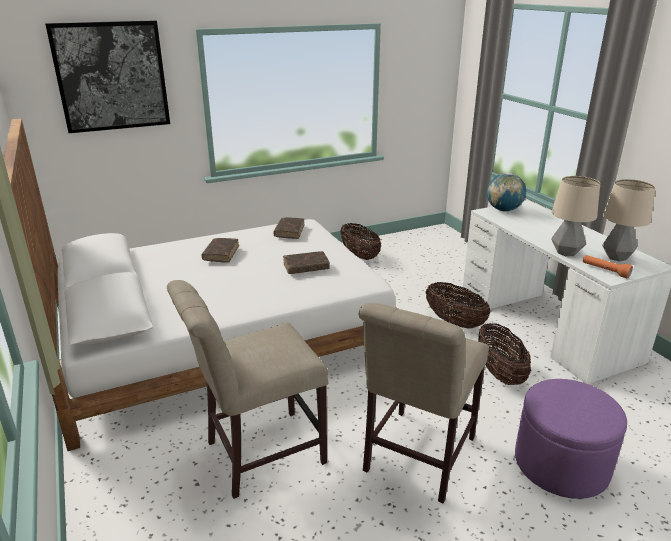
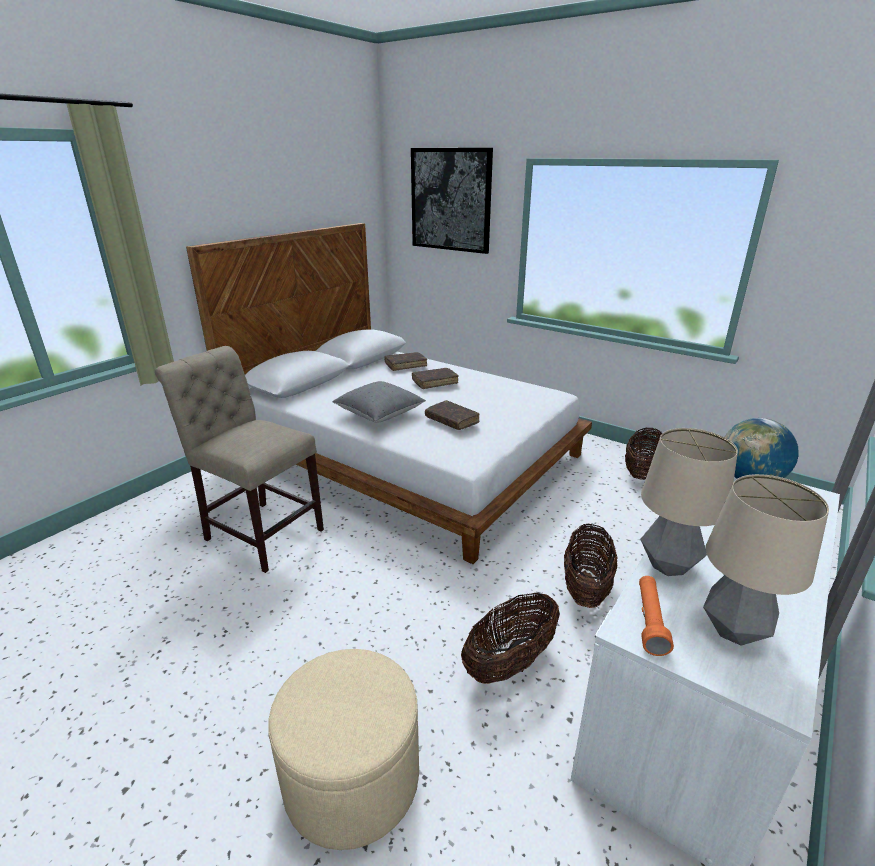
camera: 60 degrees right, 0 degrees up
brown book [273,217,304,239] -> brown book moved to [384,352,427,371]
beige chair [359,303,489,503] -> none
purple ottoman [515,379,627,499] -> beige ottoman [268,649,419,850]
none -> grey pillow [332,381,426,423]

